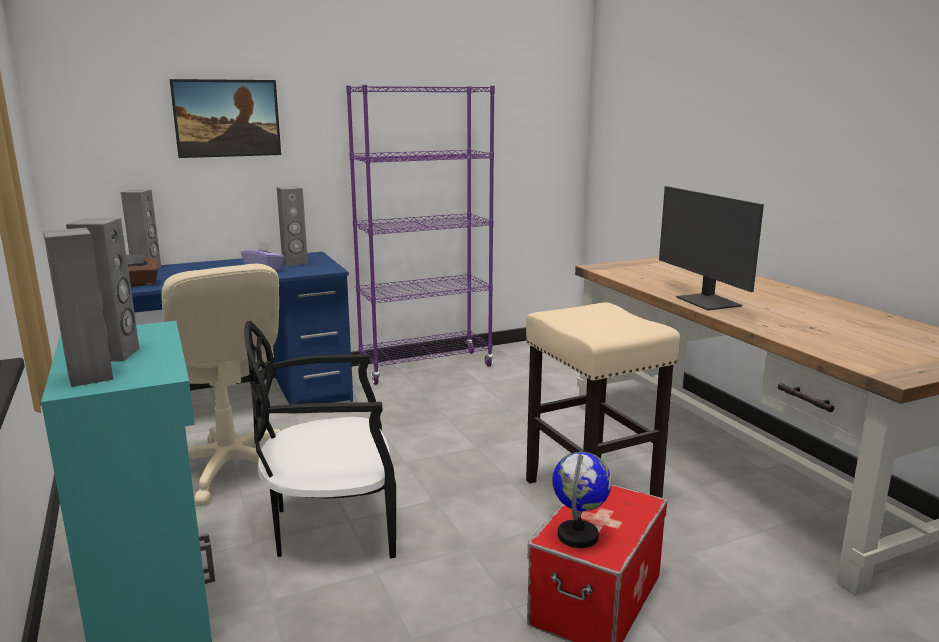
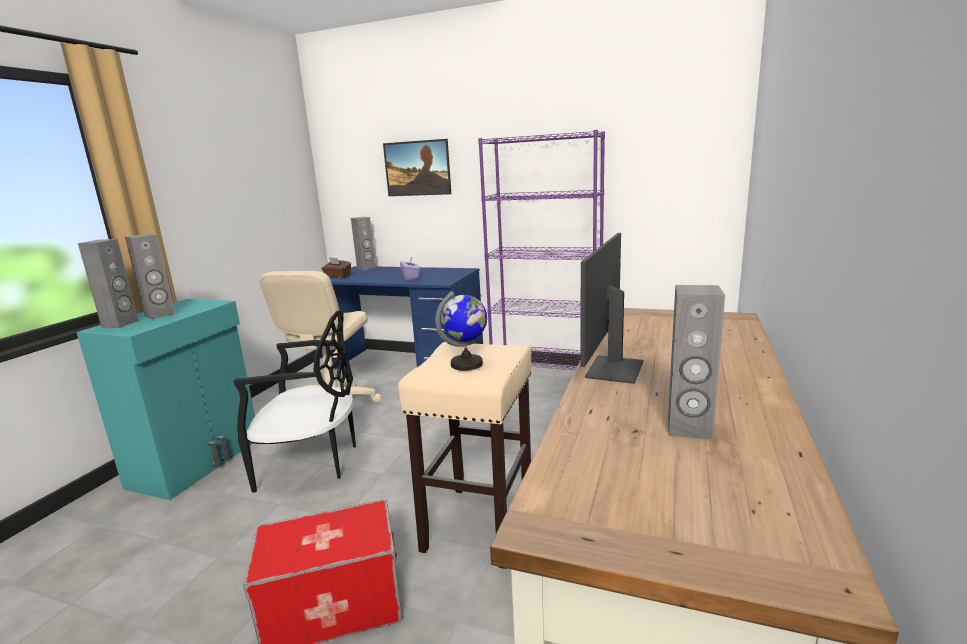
camera: 45 degrees right, 0 degrees up
black chair [244,321,396,558] -> black chair turned 150 degrees clockwise [234,310,356,493]
grey speaker [277,186,308,266] -> grey speaker moved to [668,285,725,440]
globe [552,451,612,548] -> globe moved to [435,291,487,371]

